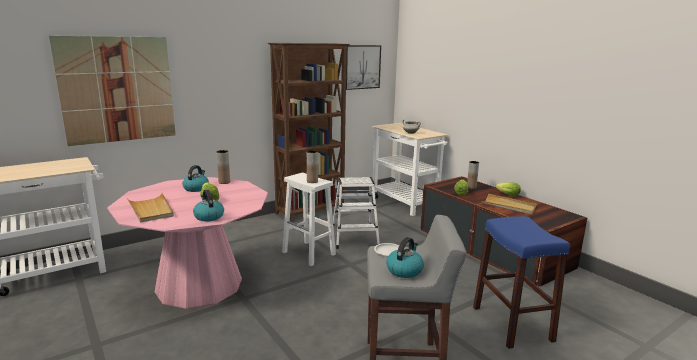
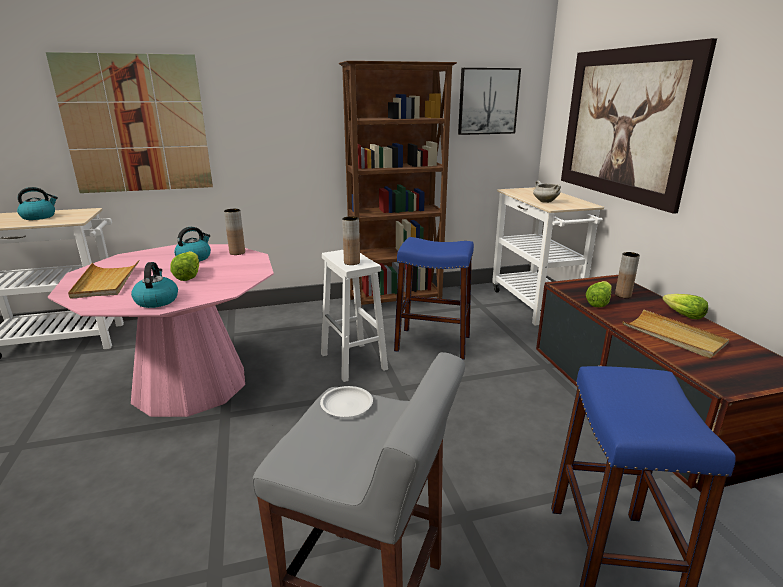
camera: 20 degrees right, 5 degrees up
white step ladder [333,177,380,249] -> blue stool [394,237,474,360]
kettle [386,237,424,278] -> kettle moved to [17,187,58,220]
none -> picture [561,38,717,214]

